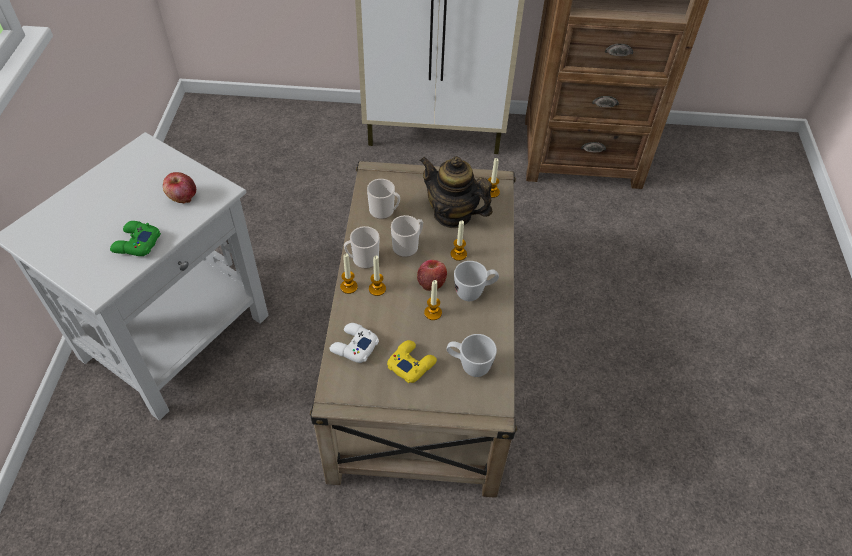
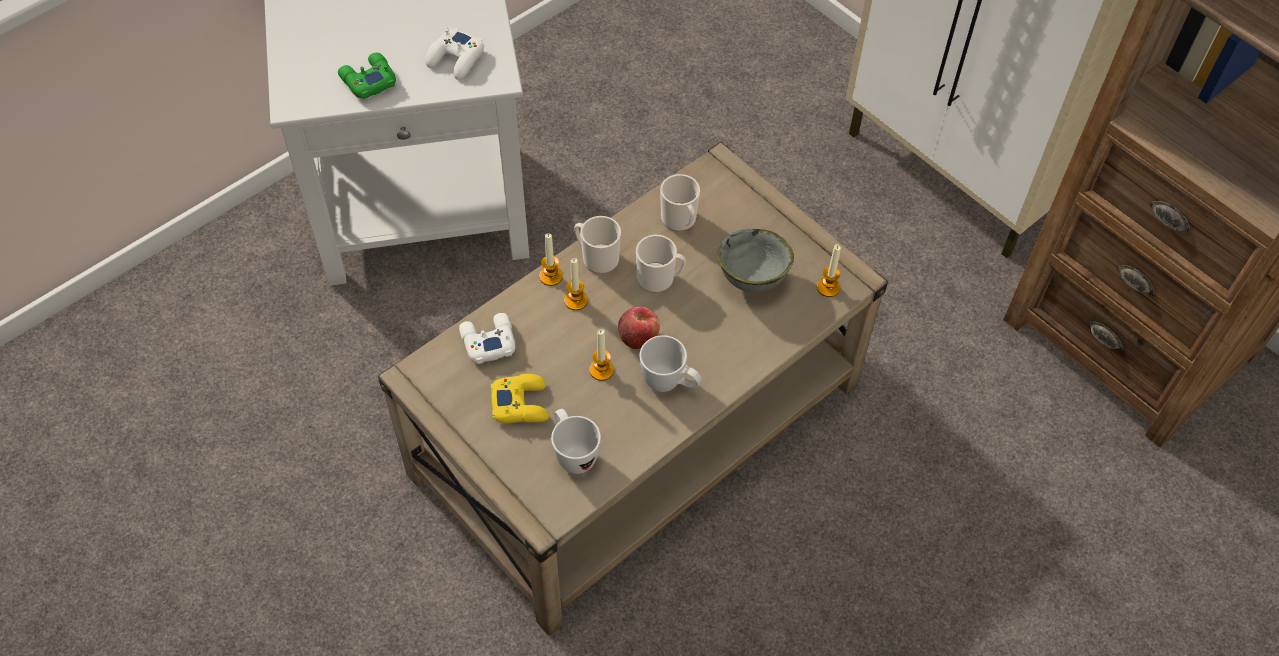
camera: 45 degrees right, 5 degrees up
apple [163,172,196,203] -> white game controller [425,28,484,80]
teapot [420,156,493,228] -> grey bowl [717,229,794,293]
candle [451,220,467,261] -> none

